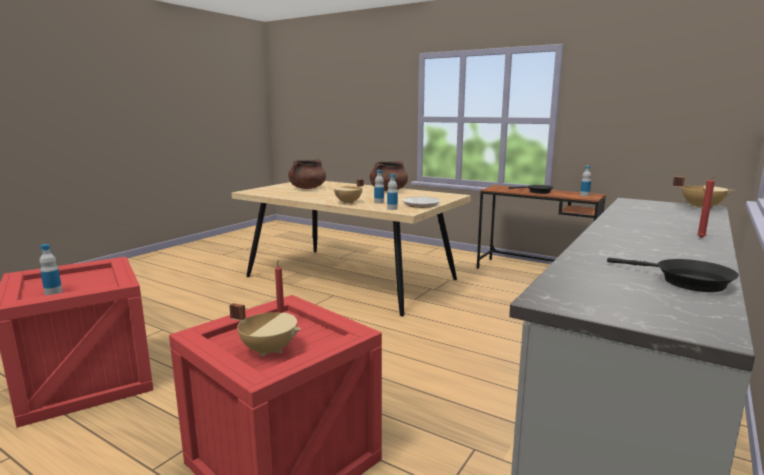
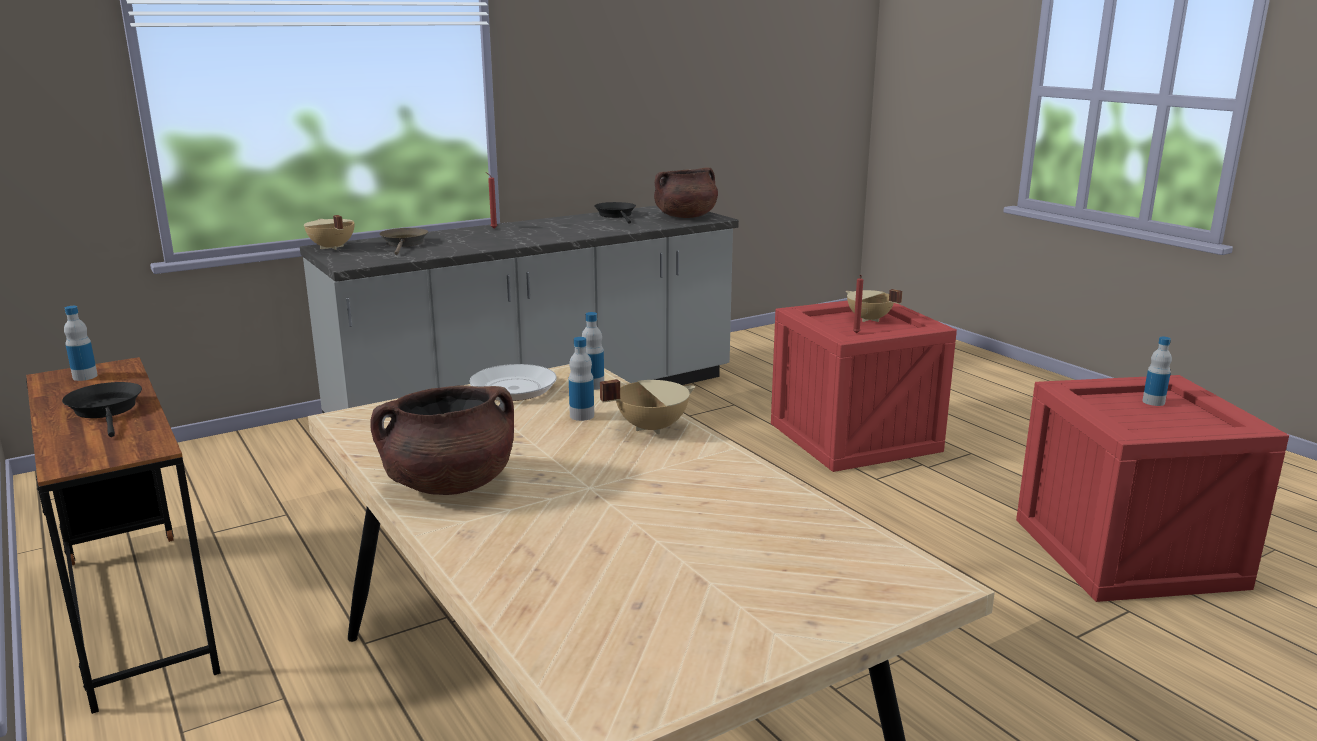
camera: 155 degrees left, 5 degrees up
brown cooking pot [288,159,326,189] -> brown cooking pot moved to [654,168,718,218]
none -> brown frying pan [379,228,428,255]

